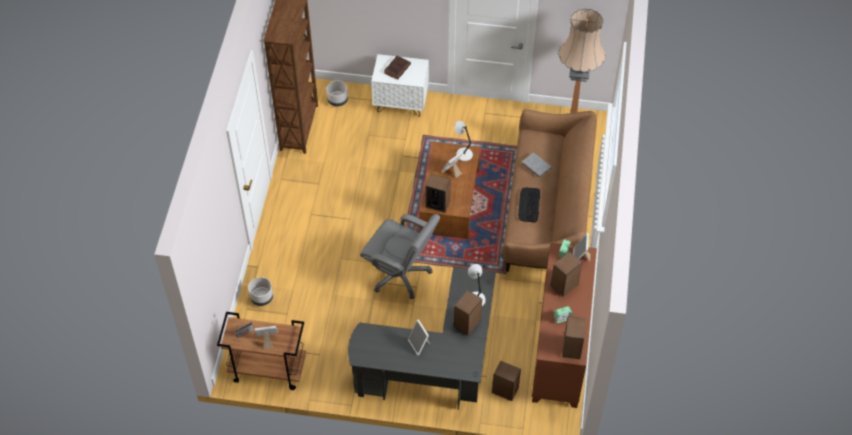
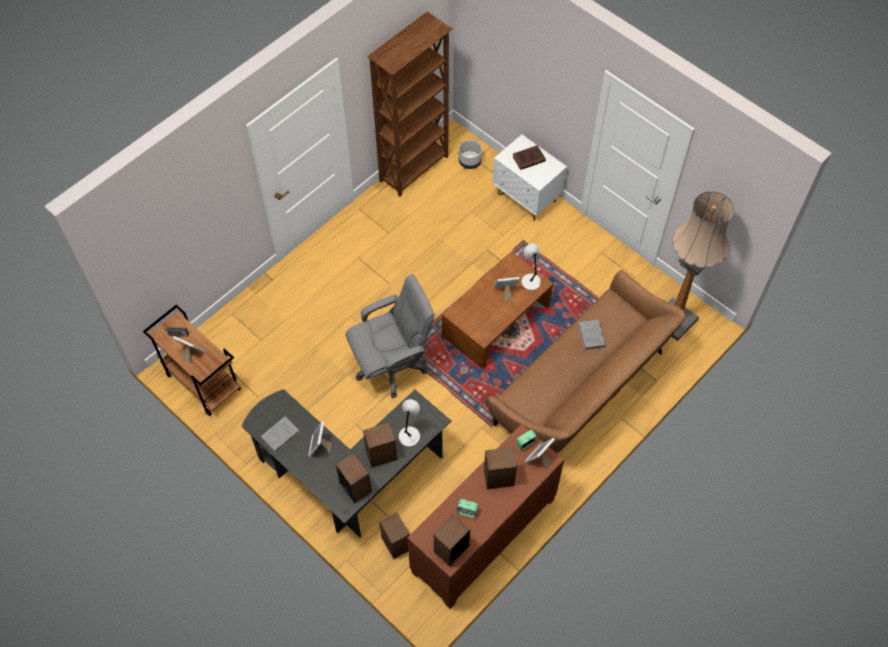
camera: 35 degrees right, 5 degrees up
grey planter [248,277,273,306] -> none
grey office chair [360,214,440,299] -> grey office chair turned 90 degrees counterclockwise [345,274,435,398]
speaker [426,174,451,213] -> speaker moved to [336,453,372,503]
keyboard [518,187,540,222] -> none
none -> grey book [260,416,300,453]

